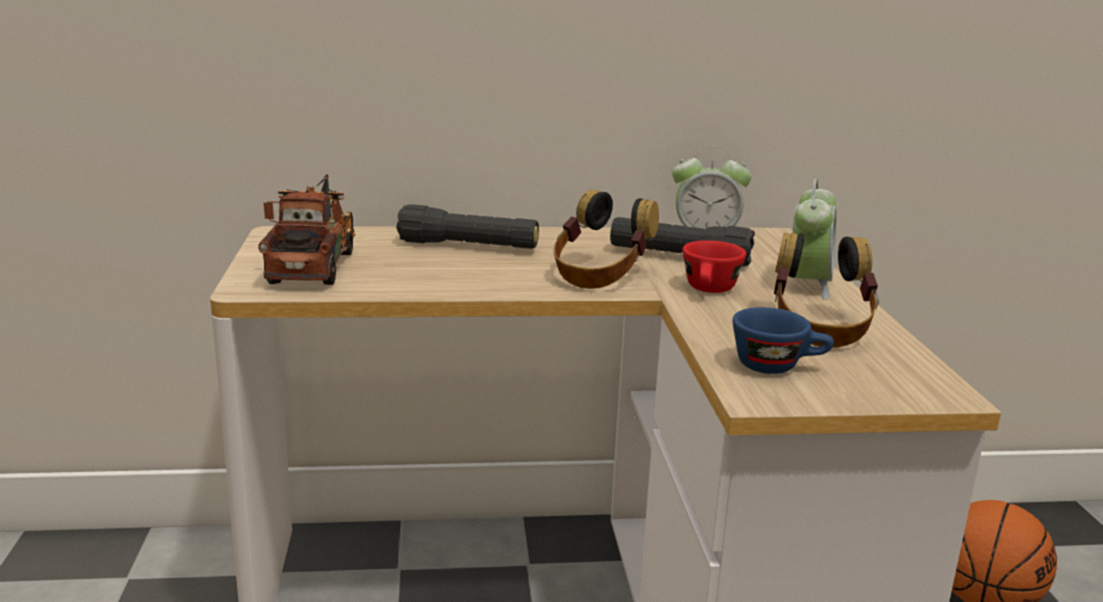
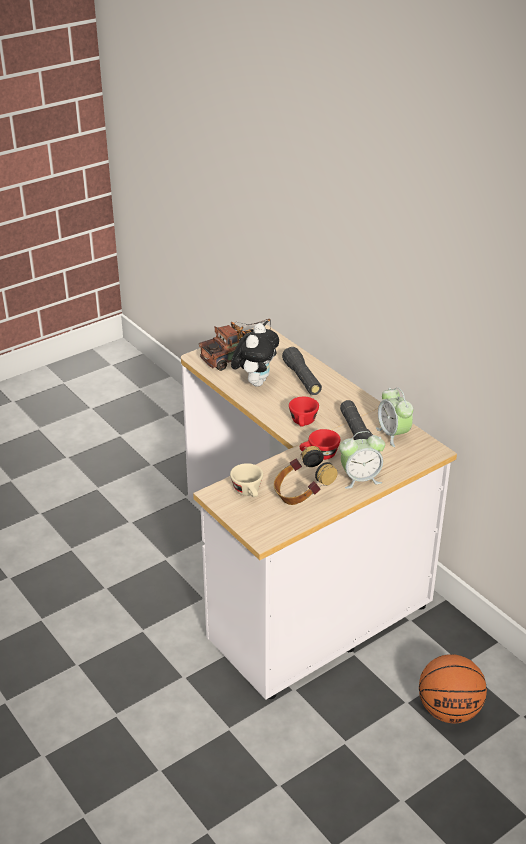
camera: 60 degrees right, 15 degrees up
headphones [554,190,659,289] -> red cup [289,397,319,427]
blue cup [733,307,834,374] -> beige cup [230,463,263,497]
none -> plush toy [231,323,279,387]

